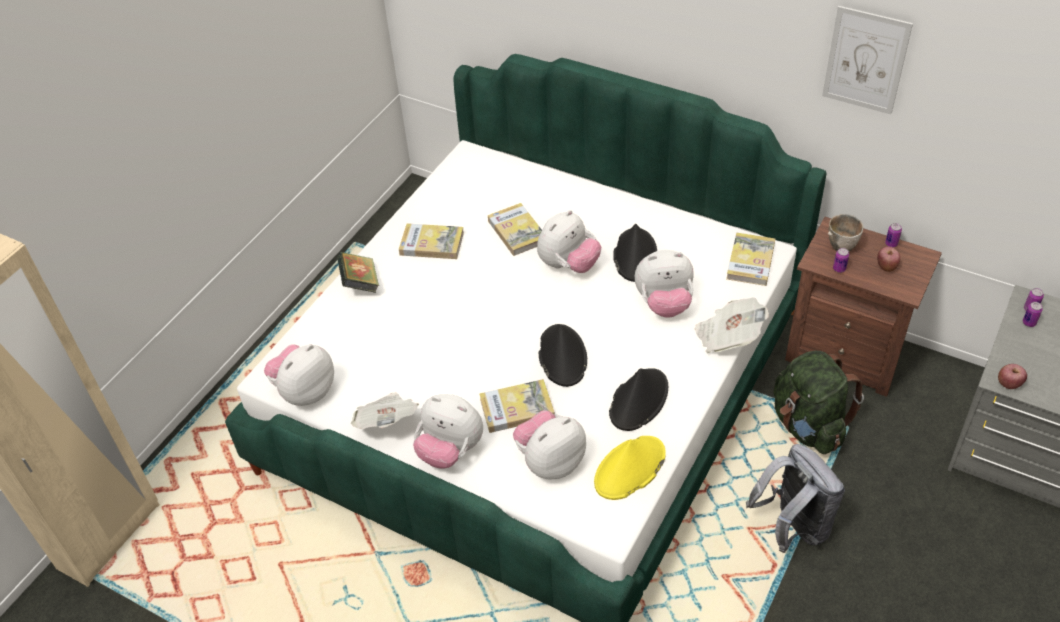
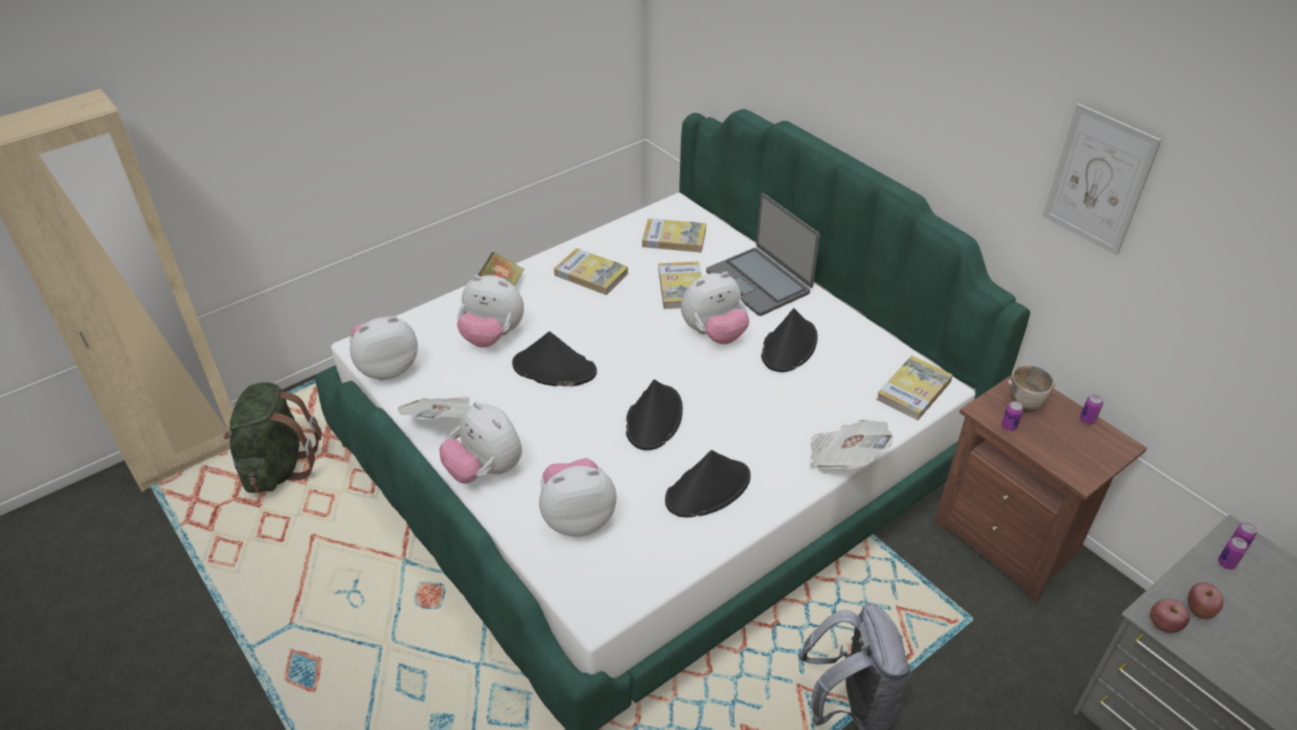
camera: 20 degrees right, 5 degrees down
book [479,379,555,433] -> book moved to [642,218,706,252]
yellow hat [594,436,666,500] -> none
plush toy [635,250,694,318] -> plush toy moved to [457,275,524,347]
green backpack [774,351,864,454] -> green backpack moved to [223,382,322,493]
apple [877,246,900,272] -> apple moved to [1188,583,1223,619]
none -> black hat [512,332,597,386]
none -> laptop [706,193,820,316]

